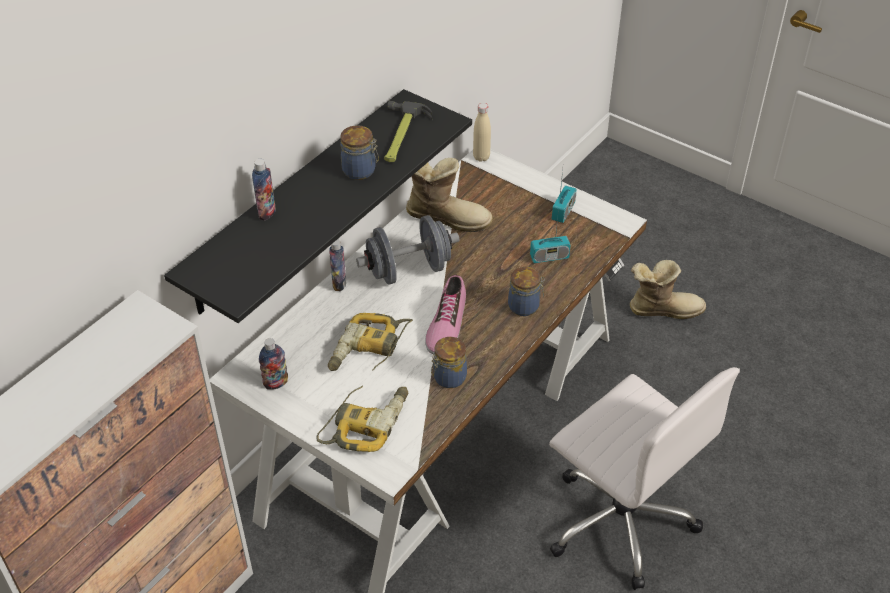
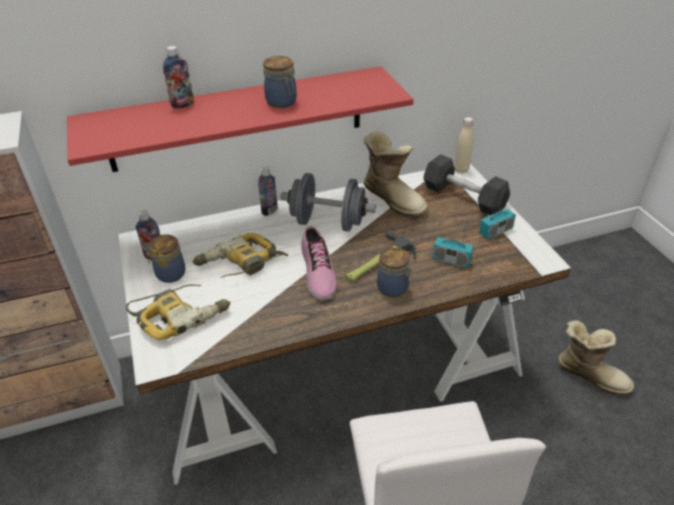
camera: 35 degrees right, 5 degrees down
black shelf [164,89,472,323] -> red shelf [67,66,414,172]
hammer [384,101,432,162] -> hammer moved to [346,230,416,282]
shoe [425,274,466,354] -> shoe turned 60 degrees counterclockwise [301,226,337,300]
jar [431,337,467,388] -> jar moved to [145,234,186,283]
none -> grey dumbbell [424,154,510,215]

